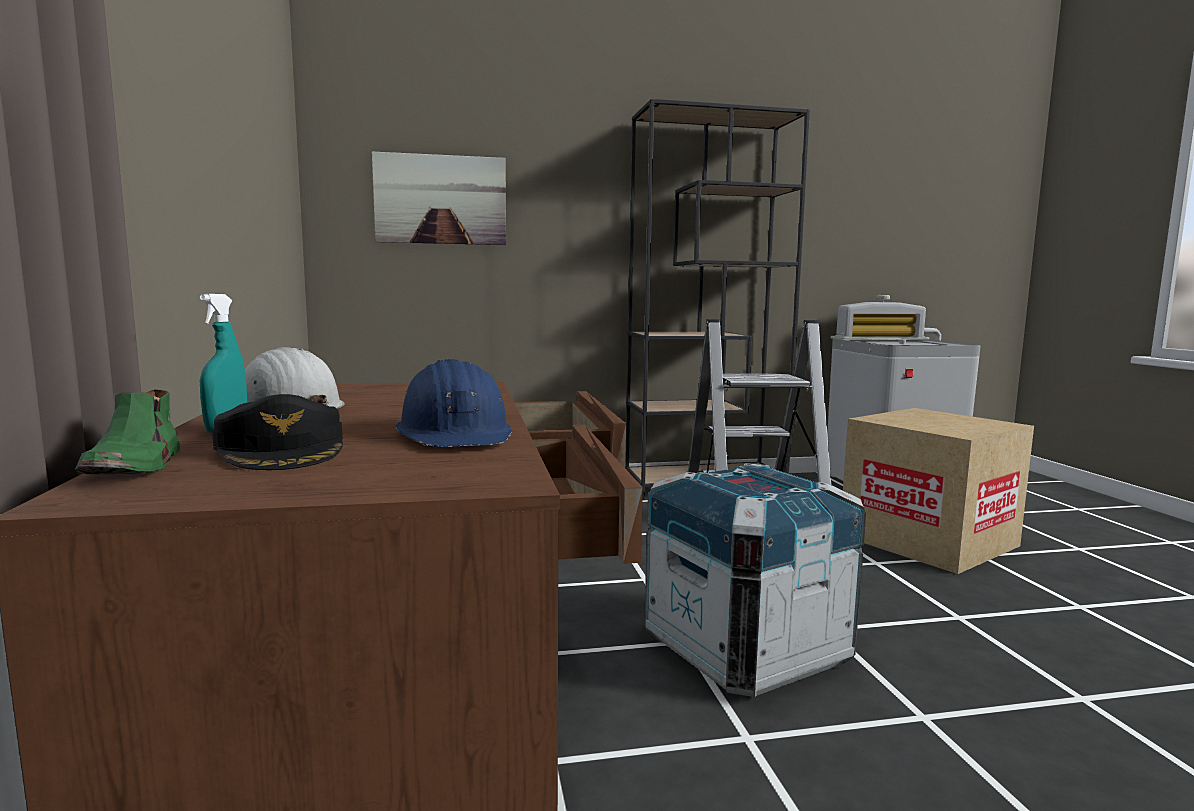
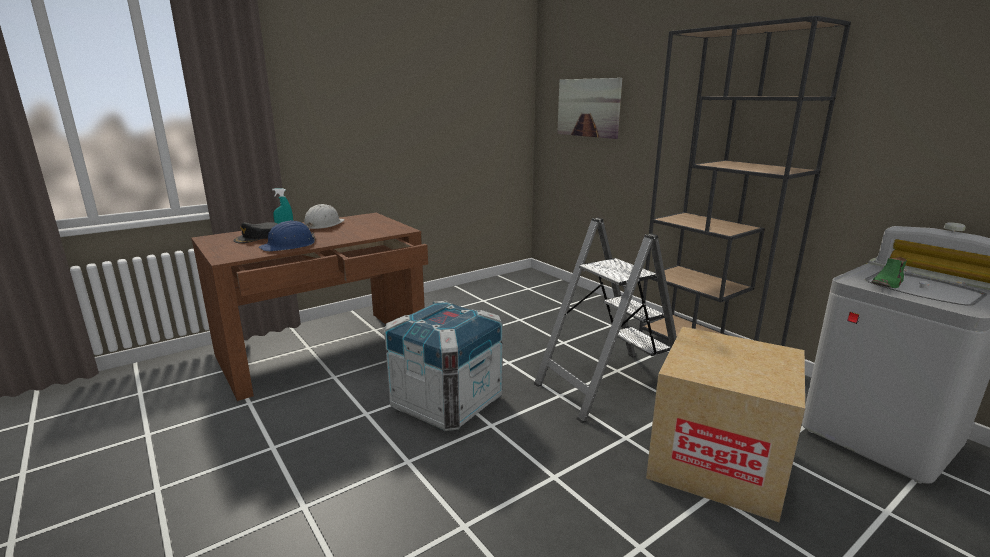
camera: 65 degrees right, 10 degrees up
green shoe [74,389,180,474] -> green shoe moved to [872,257,907,288]

